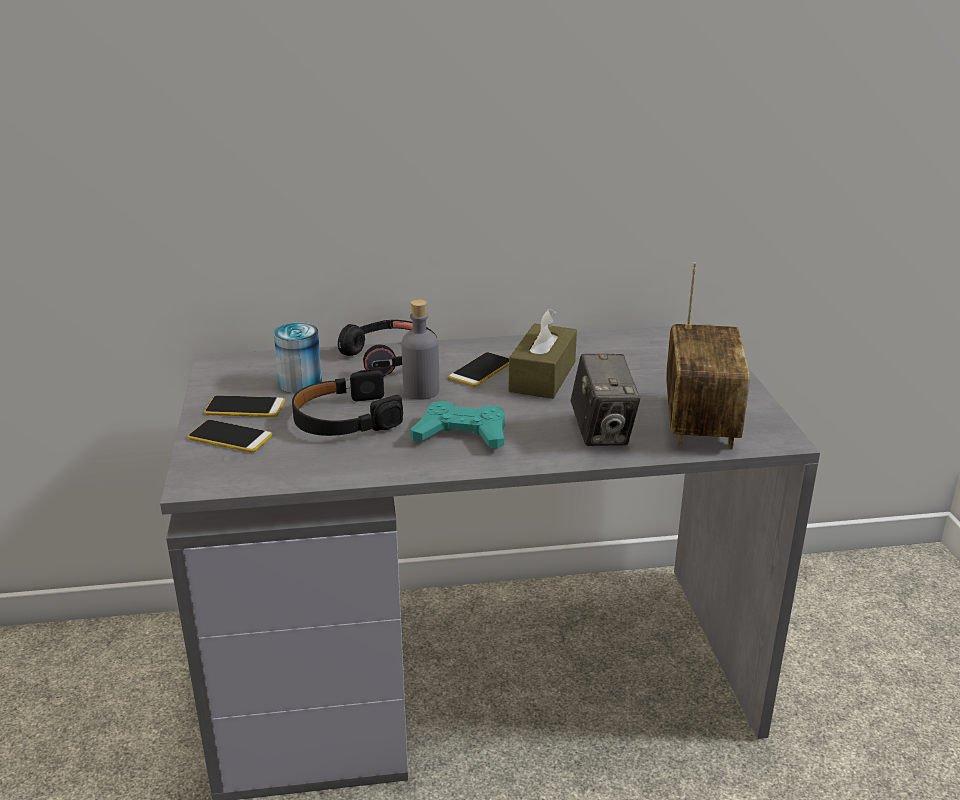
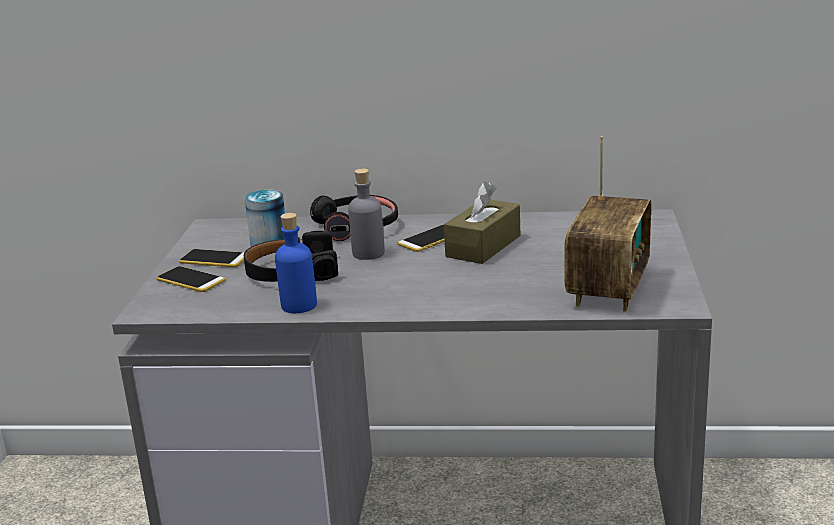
camera: 15 degrees right, 5 degrees down
turquoise game controller [410,401,505,449] -> none
camera [571,354,641,446] -> none
none -> blue bottle [275,213,317,313]

